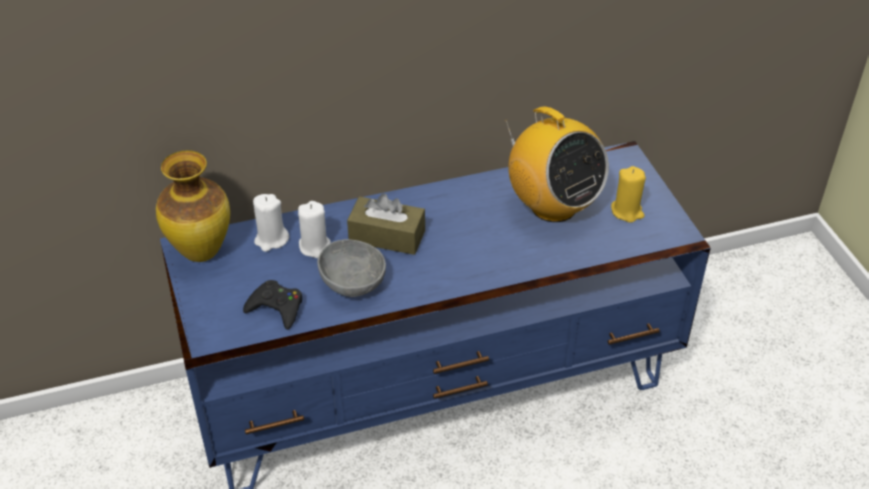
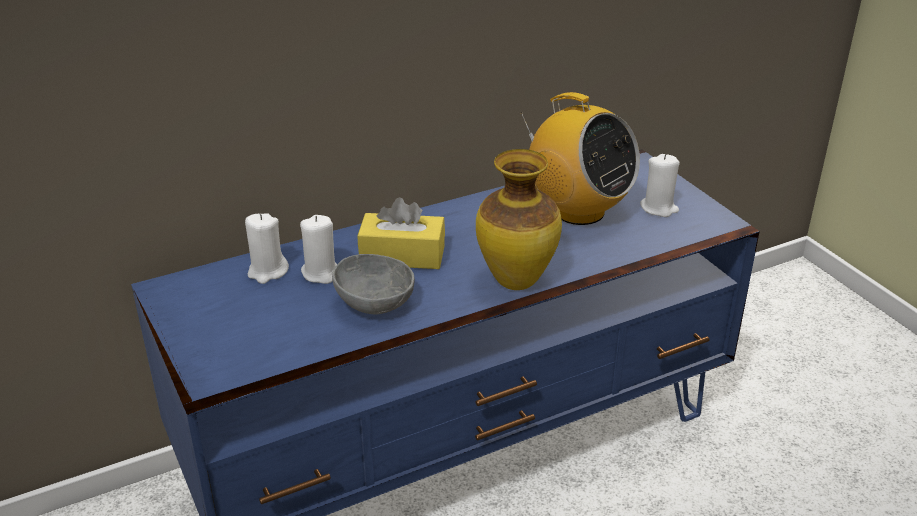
camera: 10 degrees left, 10 degrees down
vase [156,150,230,262] -> vase moved to [476,149,562,290]
black game controller [243,280,302,330] -> none
brown tissue box [347,193,425,255] -> yellow tissue box [357,197,445,269]
yellow candle [611,166,646,223] -> white candle [640,154,680,217]

